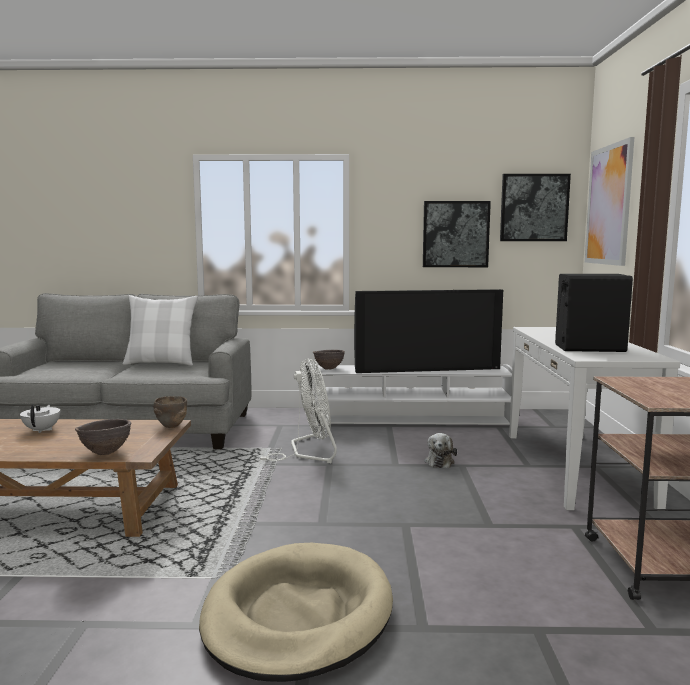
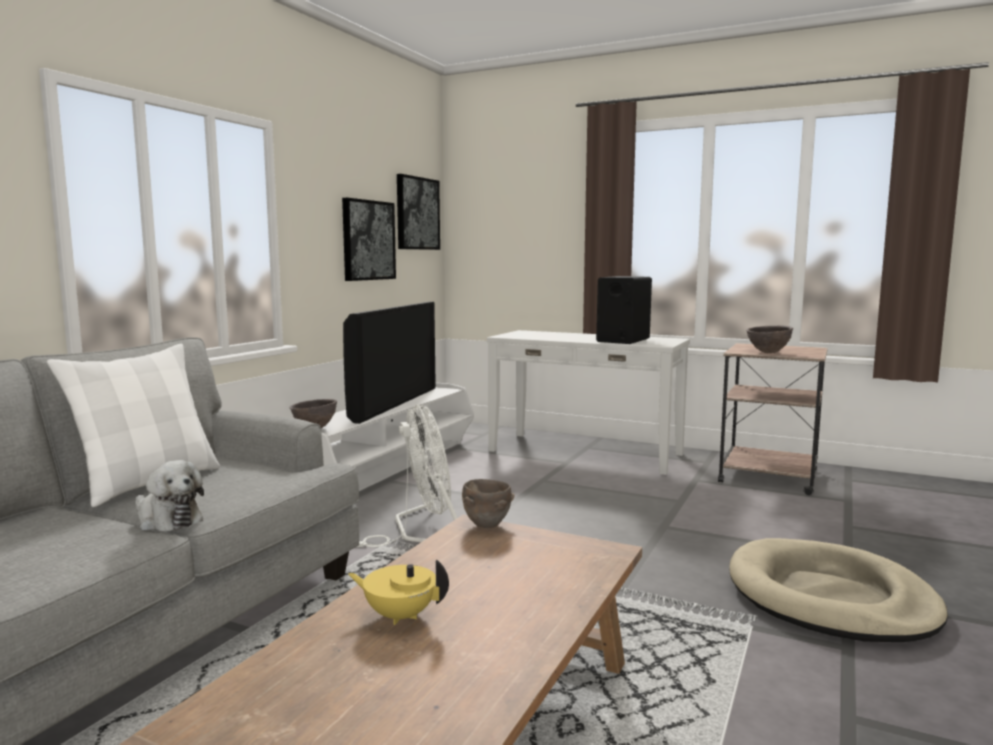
camera: 65 degrees left, 0 degrees up
white teapot [20,404,60,433] -> yellow teapot [348,560,449,625]
brown bowl [75,419,131,455] -> brown bowl moved to [746,325,793,354]
white fan [259,358,337,463] -> white fan turned 60 degrees clockwise [357,405,457,547]
plush toy [424,433,457,468] -> plush toy moved to [135,460,204,532]
picture [585,137,634,266] -> none

